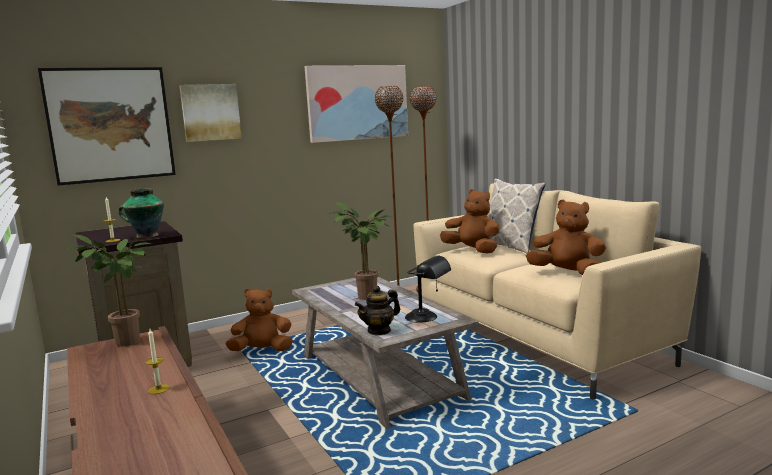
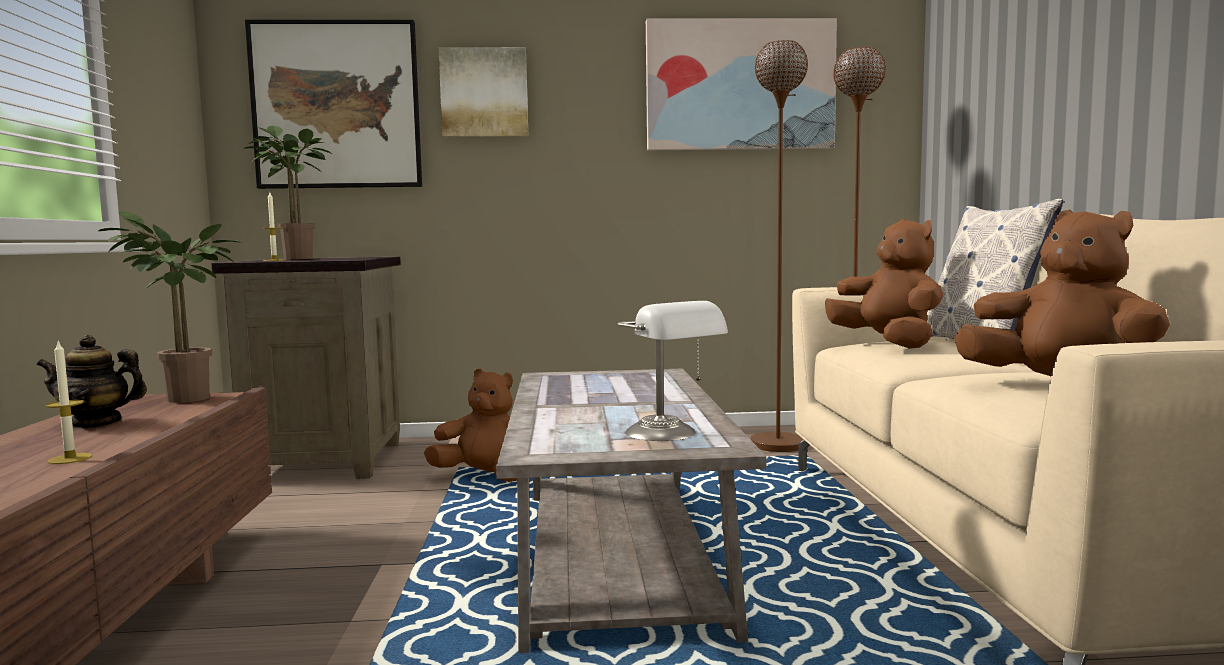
camera: 25 degrees right, 5 degrees down
vase [118,188,164,238] -> none
potted plant [328,202,393,300] -> potted plant moved to [243,126,332,259]
teapot [355,285,400,336] -> teapot moved to [37,335,147,429]
black table lamp [405,256,451,323] -> white table lamp [617,301,728,441]

